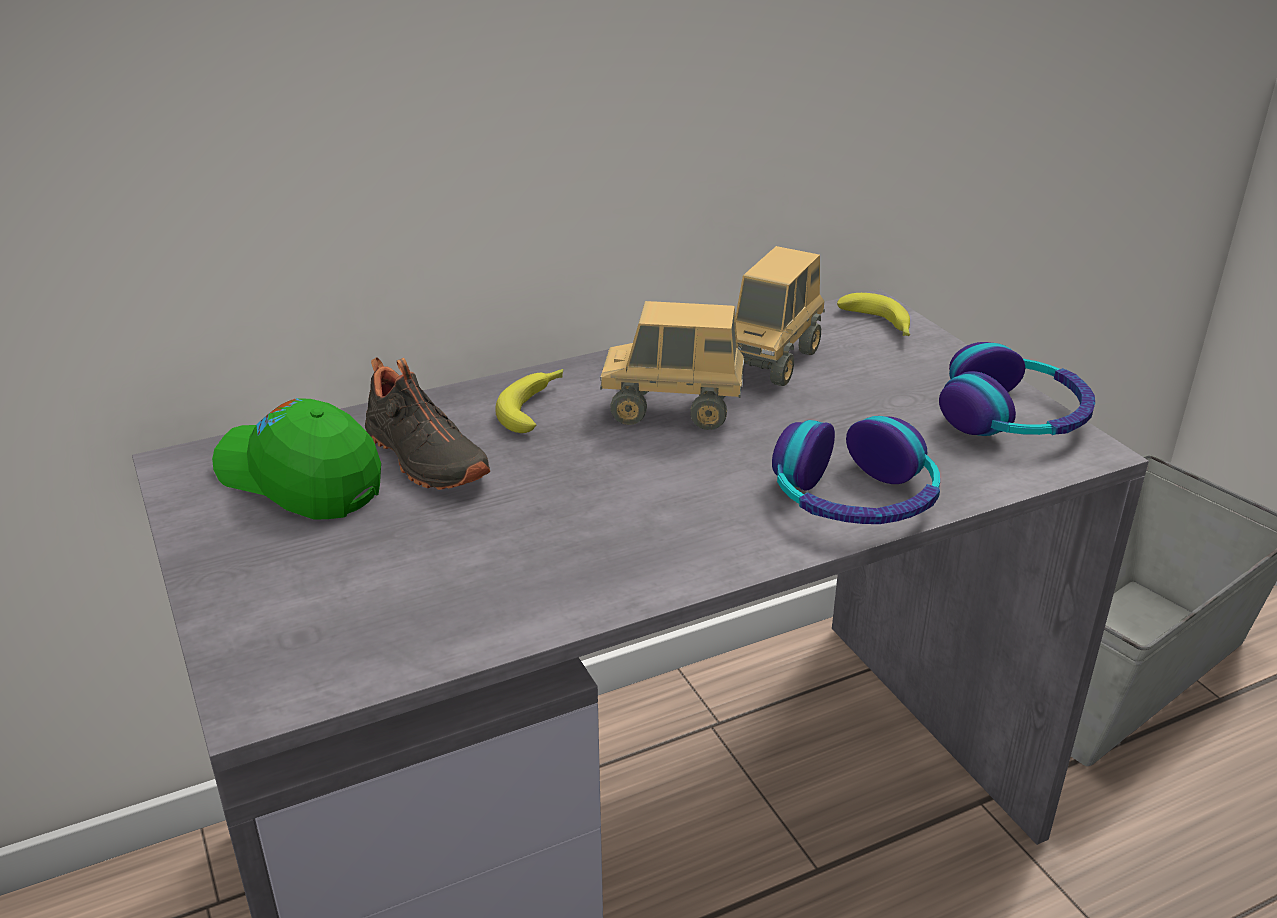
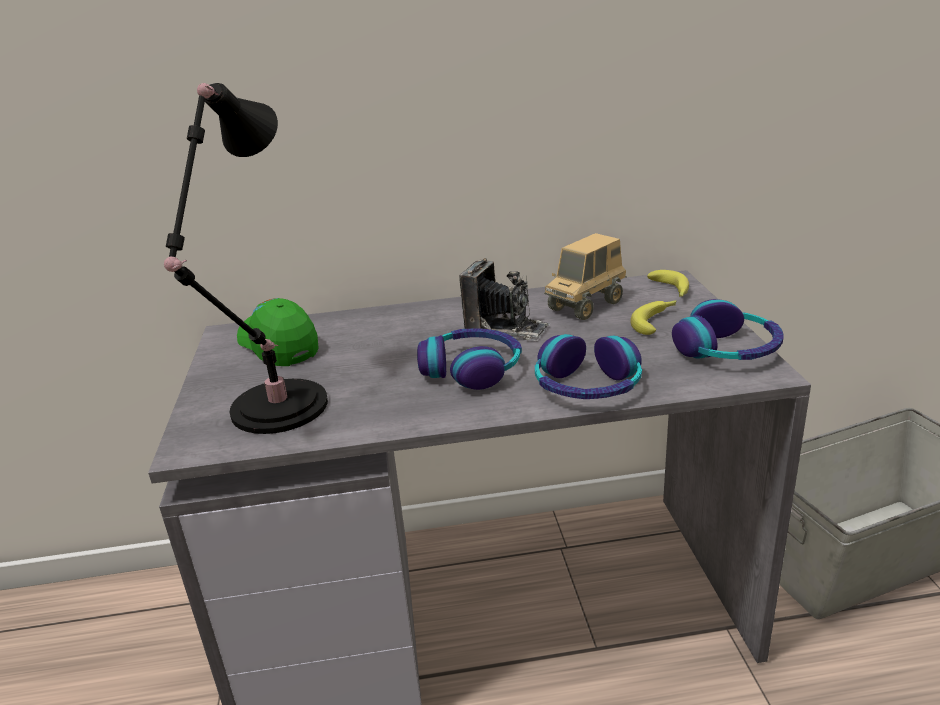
camera: 20 degrees right, 5 degrees down
black shoe [365,357,490,490] -> none
banana [495,369,563,433] -> banana moved to [631,300,676,335]
toy truck [600,301,744,430] -> camera [459,258,550,341]
none -> black table lamp [164,83,328,434]
none -> headphones [417,328,522,390]

